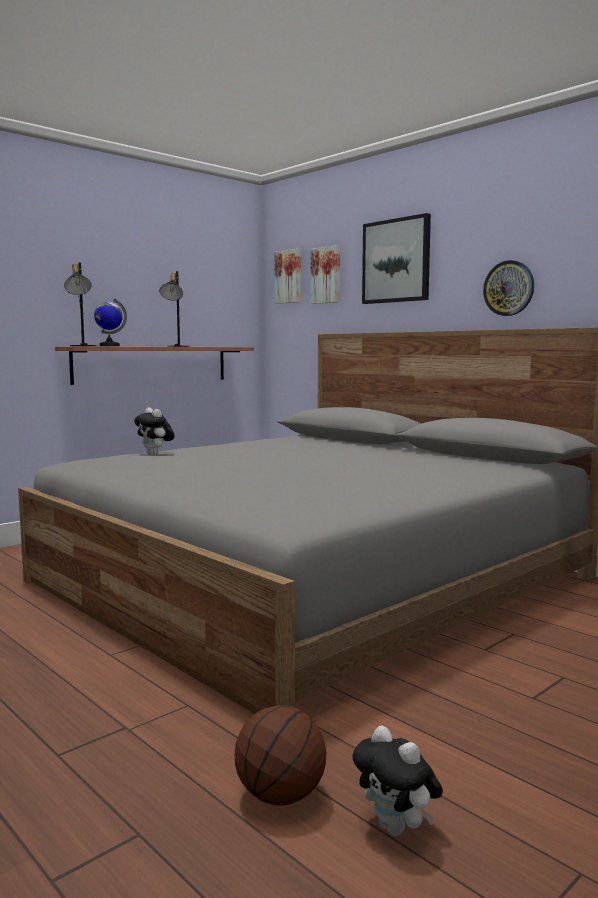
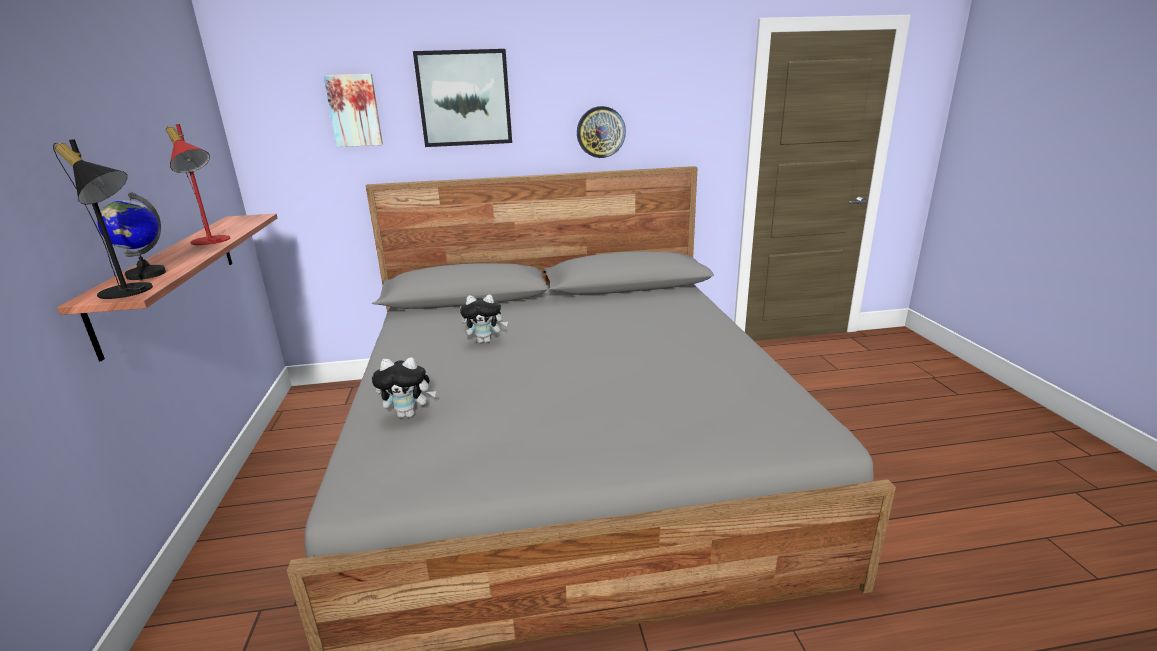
camera: 55 degrees left, 15 degrees up
black table lamp [160,271,190,347] -> red table lamp [165,124,230,245]
basketball [235,705,326,806] -> none
picture [274,248,301,304] -> none
plush toy [353,725,443,836] -> plush toy moved to [460,295,508,343]

